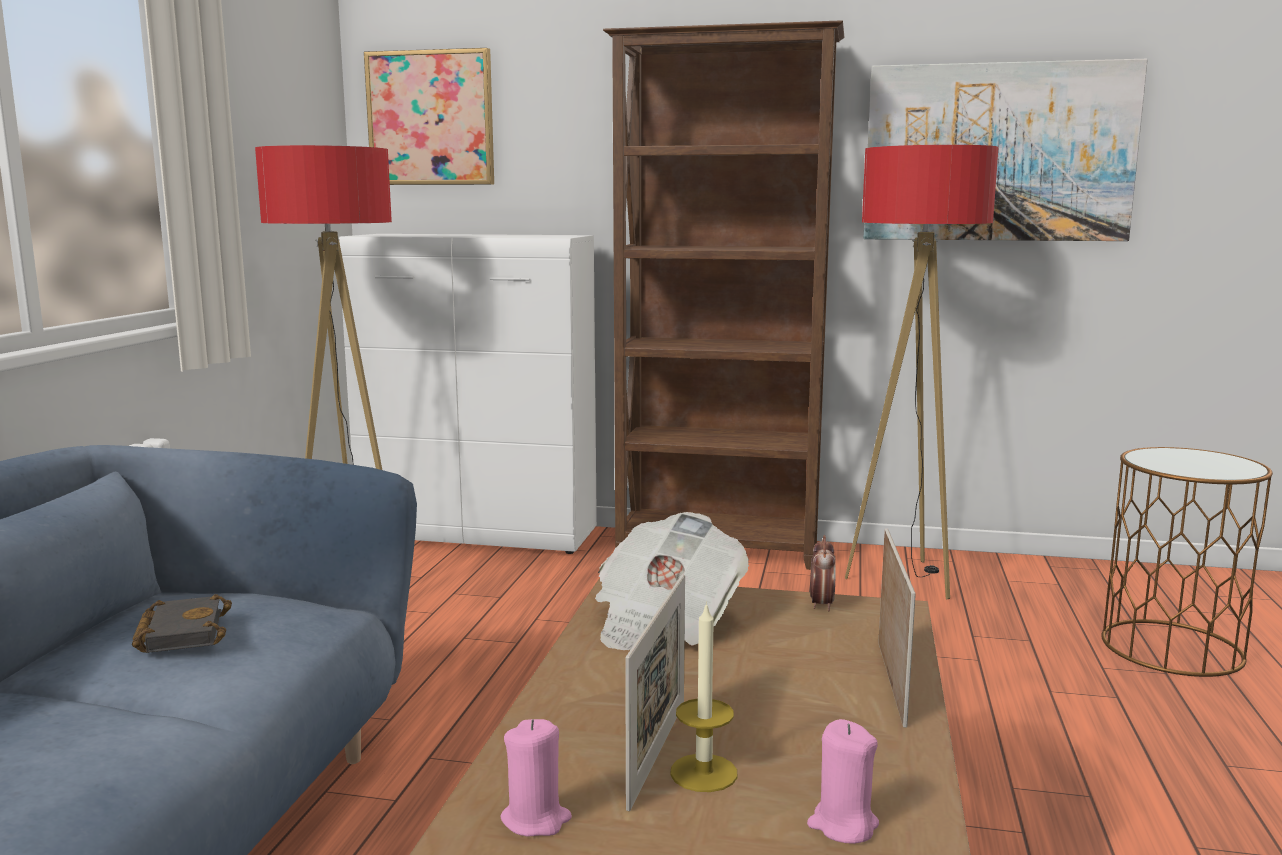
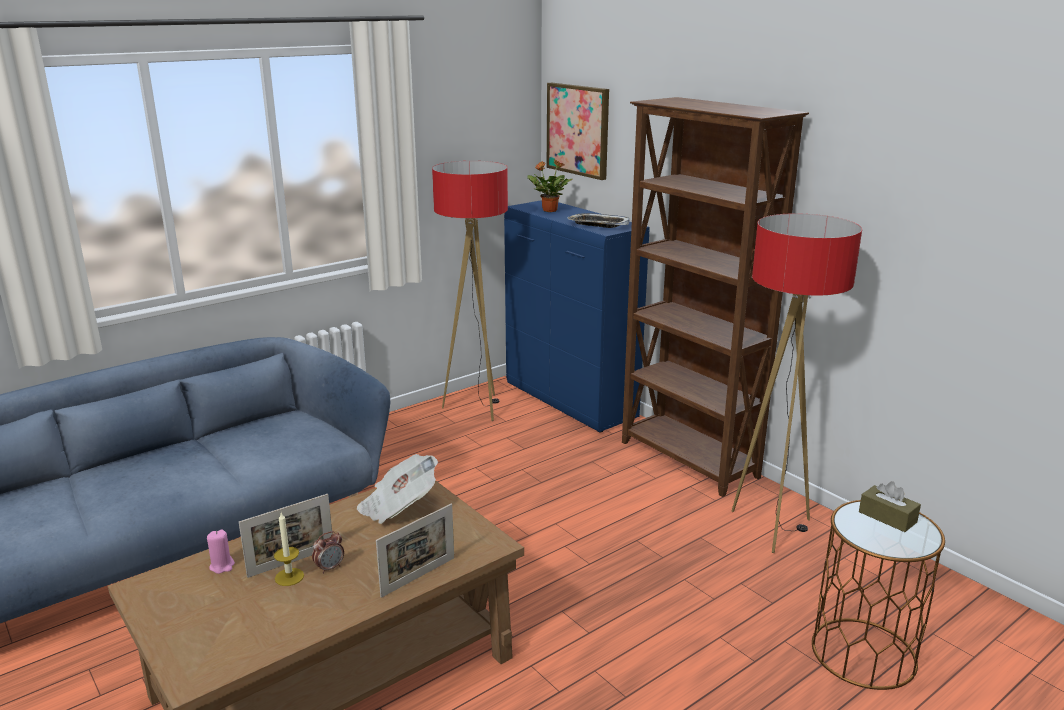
camera: 40 degrees right, 10 degrees up
black book [132,594,232,653] -> none
white cabinet [339,234,597,554] -> blue cabinet [504,200,650,433]
pink candle [807,719,879,844] -> none
alarm clock [810,535,836,611] -> alarm clock moved to [312,531,344,574]
picture [863,59,1148,241] -> none
none -> potted plant [528,159,572,212]
none -> tray [568,213,630,228]
none -> brown tissue box [859,481,921,532]

